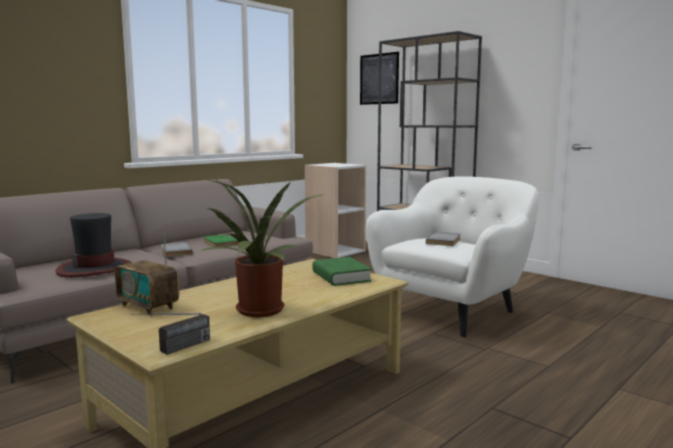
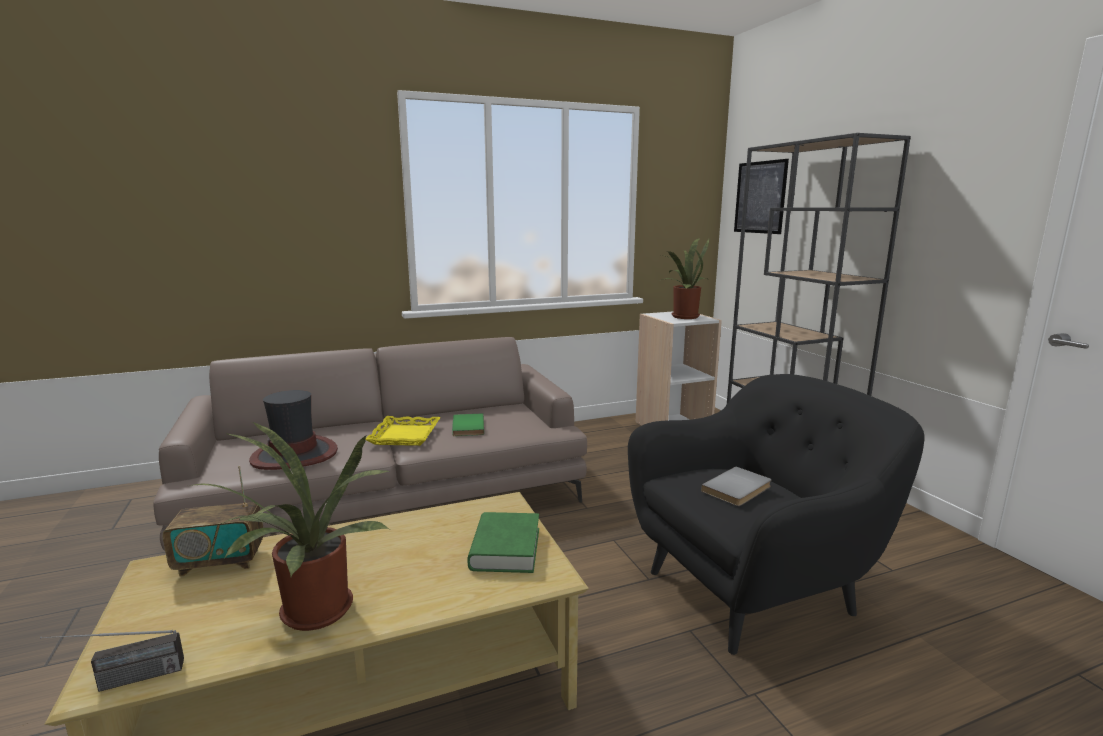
camera: 25 degrees right, 5 degrees up
radio [115,234,179,316] -> radio turned 75 degrees counterclockwise [163,466,264,577]
grey book [161,242,193,257] -> yellow tray [366,416,441,446]
white armchair [366,176,539,337] -> black armchair [628,374,924,655]
none -> potted plant [661,238,709,319]

